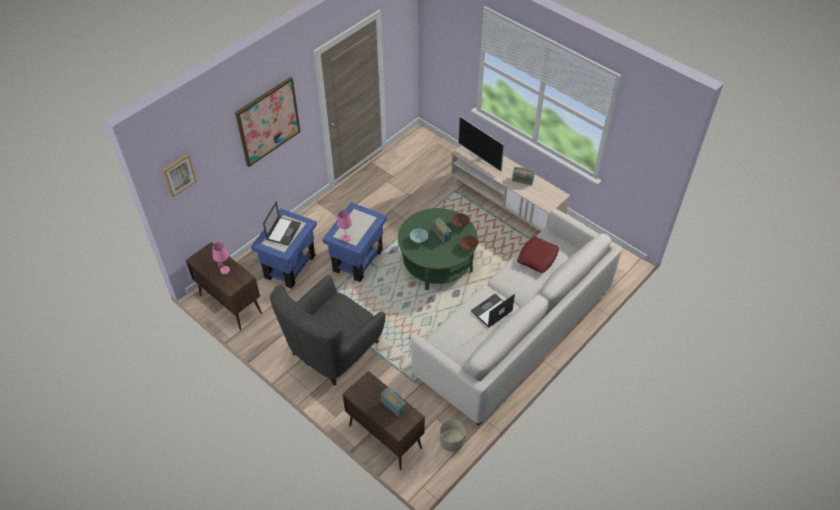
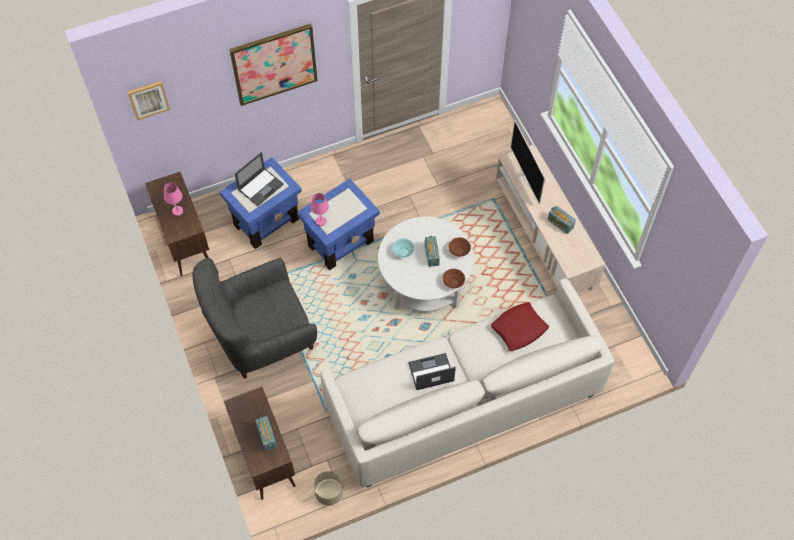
camera: 25 degrees right, 10 degrees up
green coffee table [398,208,478,290] -> white coffee table [378,217,474,312]

